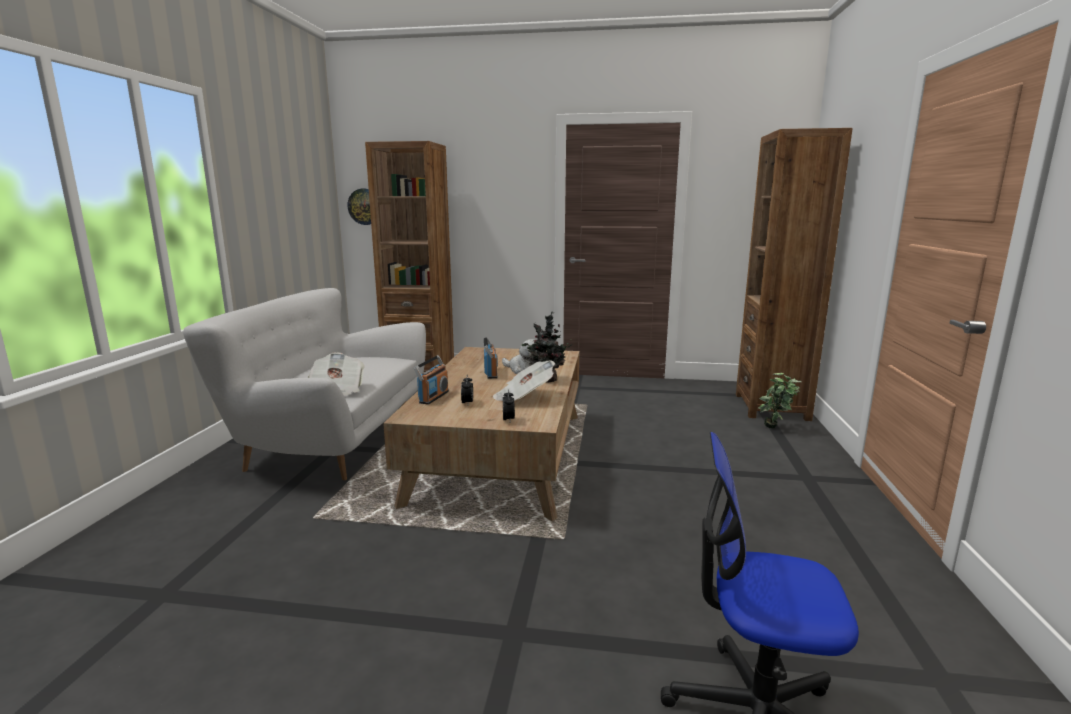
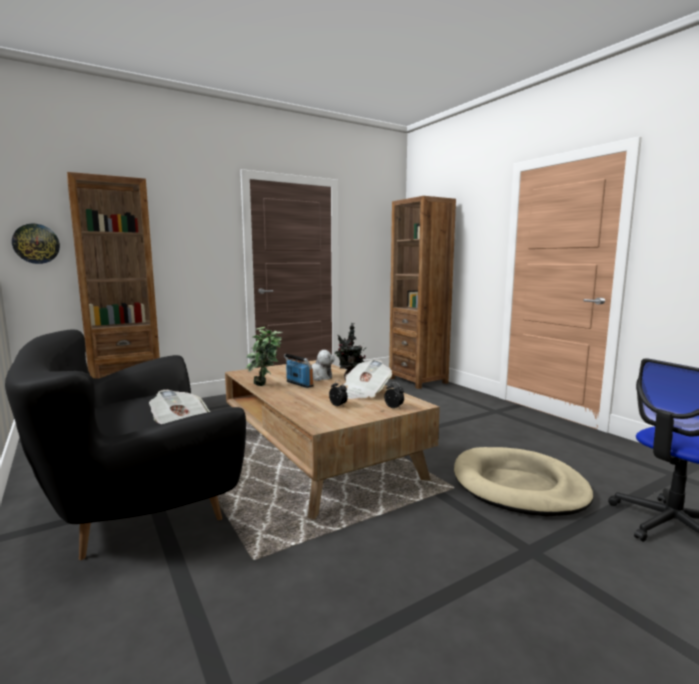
camera: 40 degrees left, 5 degrees down
white sofa [183,288,426,480] -> black sofa [5,329,246,560]
radio [414,355,449,405] -> none
potted plant [758,373,801,428] -> potted plant moved to [245,327,283,386]
none -> beige dog bed [454,447,594,516]

